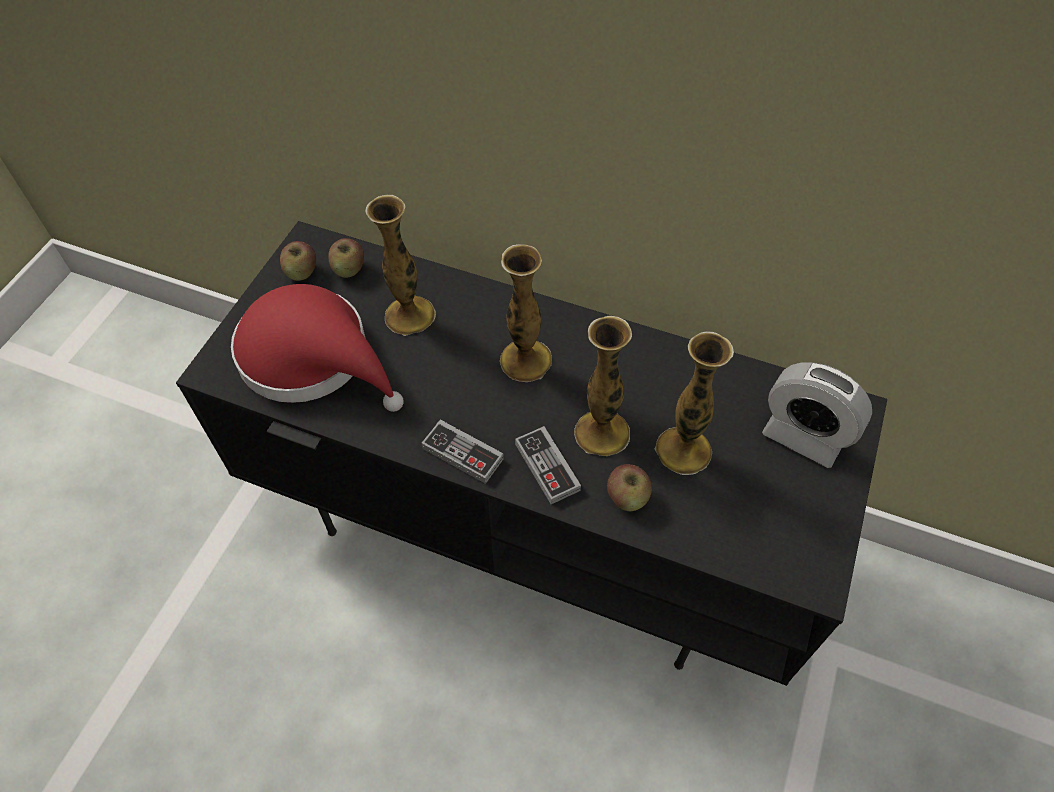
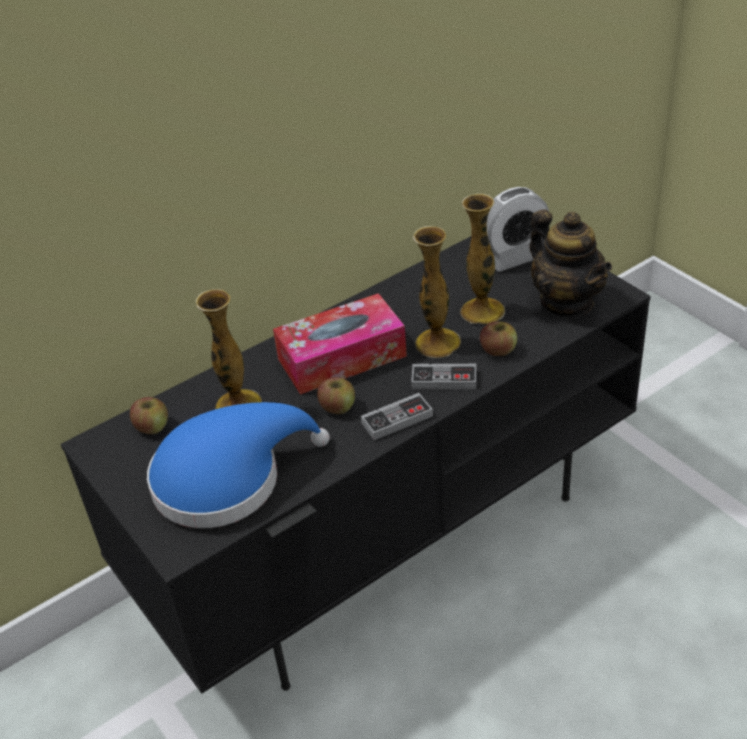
camera: 55 degrees left, 15 degrees down
red hat [231,284,404,412] -> blue hat [147,402,330,528]
apple [280,241,316,281] -> apple moved to [317,377,355,414]
vase [500,244,552,382] -> tissue box [273,293,407,395]
none -> teapot [529,209,612,316]

